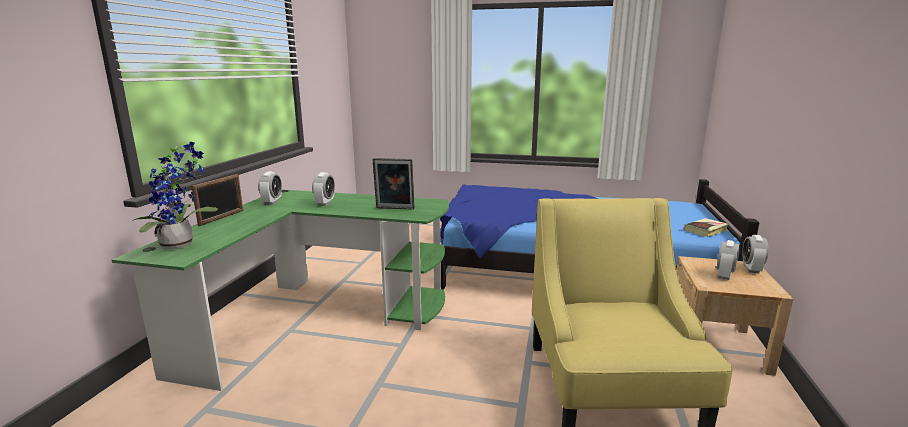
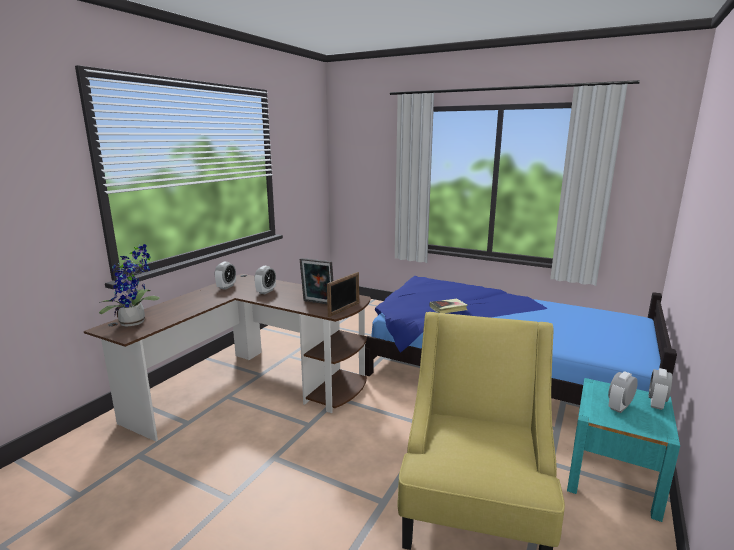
camera: 15 degrees right, 0 degrees up
green desk [112,189,449,391] -> brown desk [84,274,371,441]
picture frame [191,174,243,226] -> picture frame moved to [327,272,359,317]
beige nightstand [677,256,793,376] -> turquoise nightstand [567,378,680,522]
book [684,218,729,237] -> book moved to [430,299,467,313]

